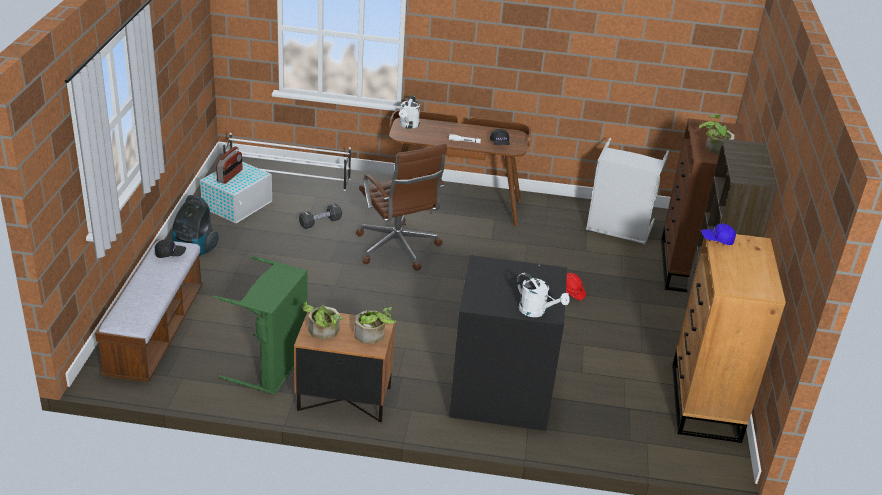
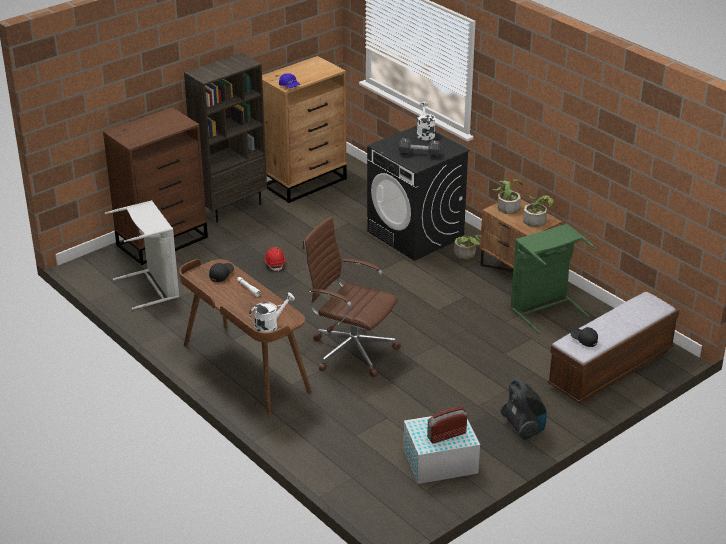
camera: 135 degrees left, 0 degrees up
white shoe rack [223,133,351,191] -> none
black dumbbell [299,203,342,229] -> black dumbbell moved to [399,138,441,157]
brown office chair [356,143,447,271] -> brown office chair turned 75 degrees counterclockwise [302,216,401,377]
potted plant [699,114,735,155] -> potted plant moved to [454,235,481,259]

